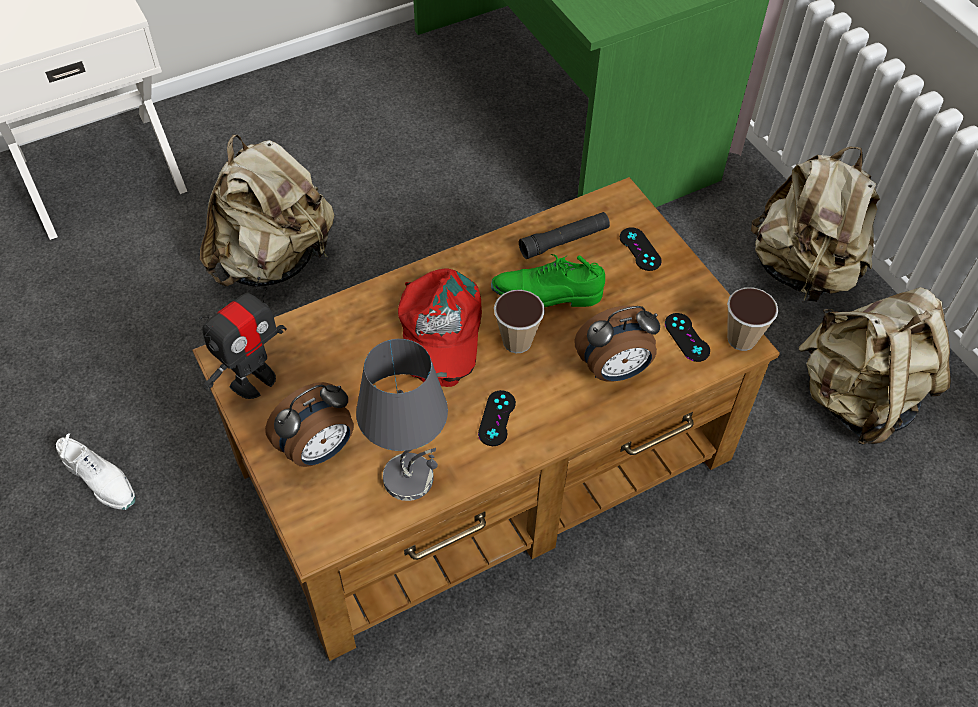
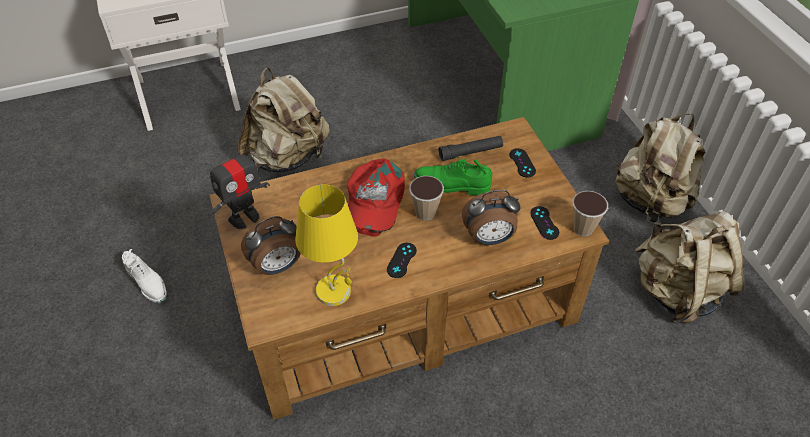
camera: 10 degrees right, 5 degrees down
grey table lamp [356,339,448,501] -> yellow table lamp [295,184,358,306]

